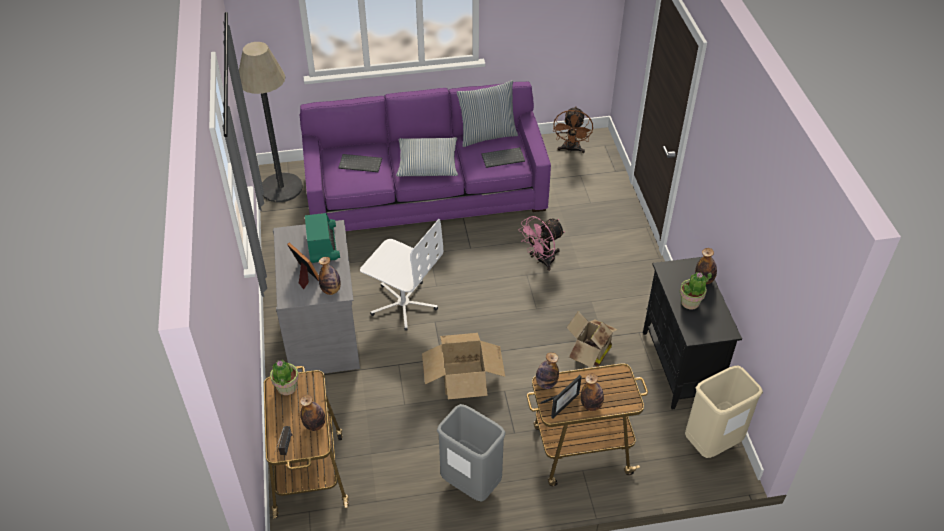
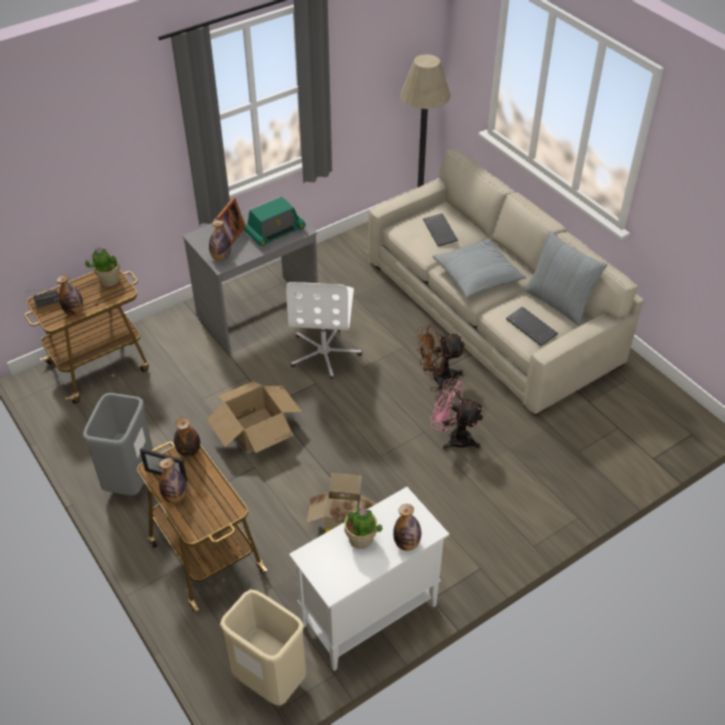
camera: 65 degrees right, 0 degrees up
purple sofa [300,81,551,231] -> beige sofa [368,149,644,416]
brown fan [553,106,593,153] -> brown fan moved to [416,325,465,391]
black cabinet [643,257,742,410] -> white cabinet [289,487,449,671]

